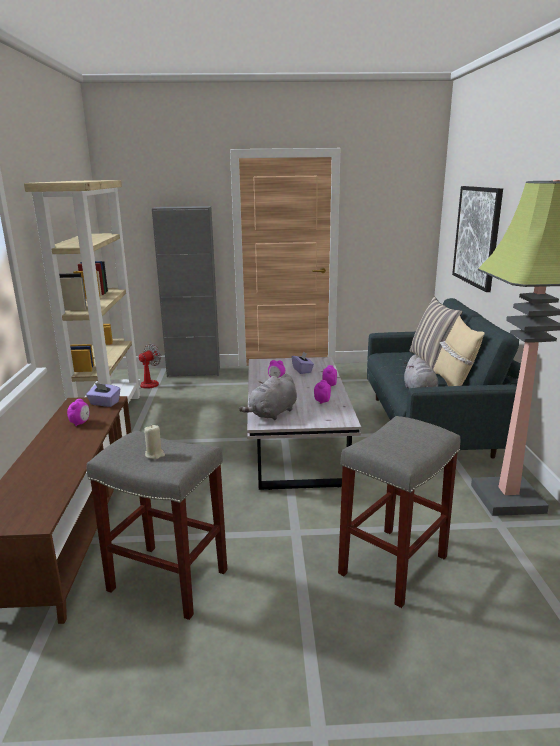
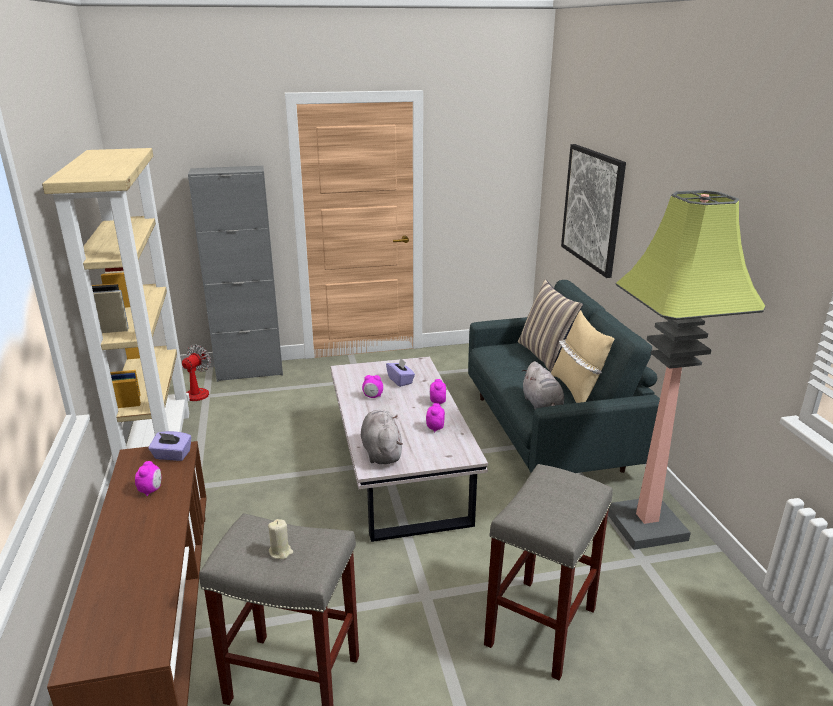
camera: 10 degrees left, 5 degrees up
grey plush toy [239,374,297,420] -> grey plush toy turned 135 degrees clockwise [361,410,403,464]

